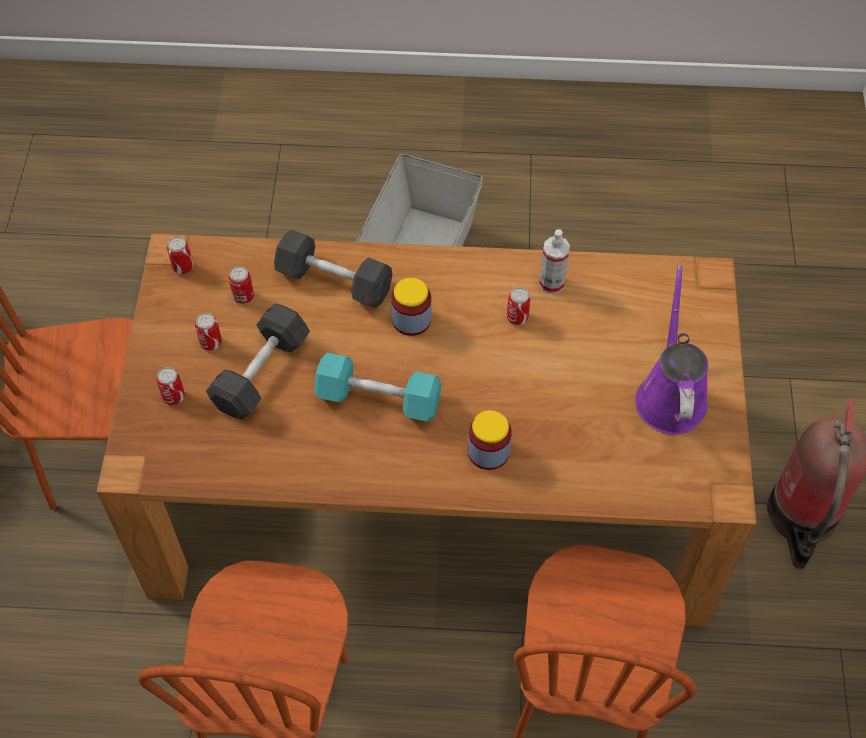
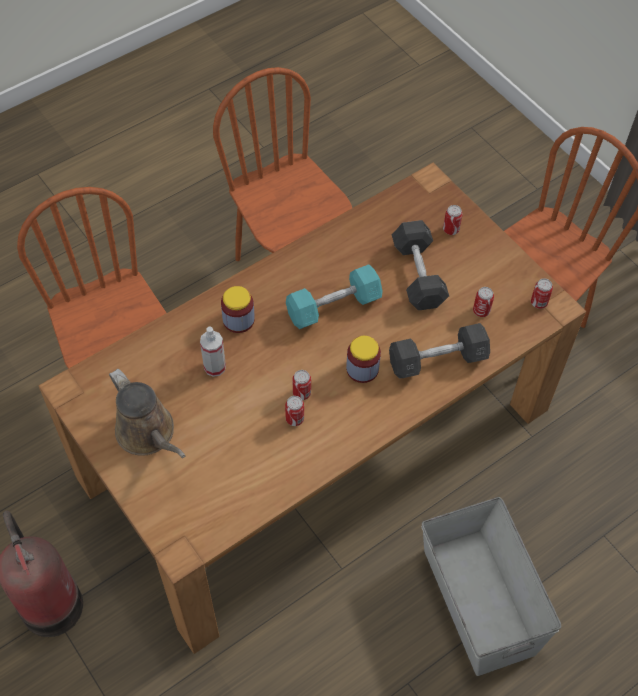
camera: 140 degrees right, 0 degrees up
can [195,313,222,351] -> can moved to [292,370,311,400]
spray bottle [539,229,570,294] -> spray bottle moved to [200,327,226,377]
purple watering can [635,266,708,435] -> brown watering can [109,369,186,458]

